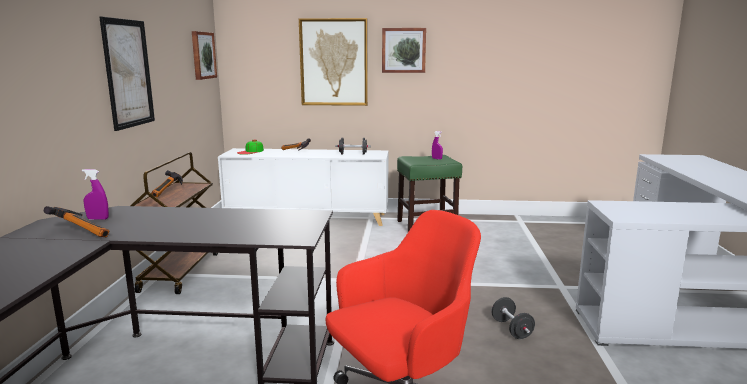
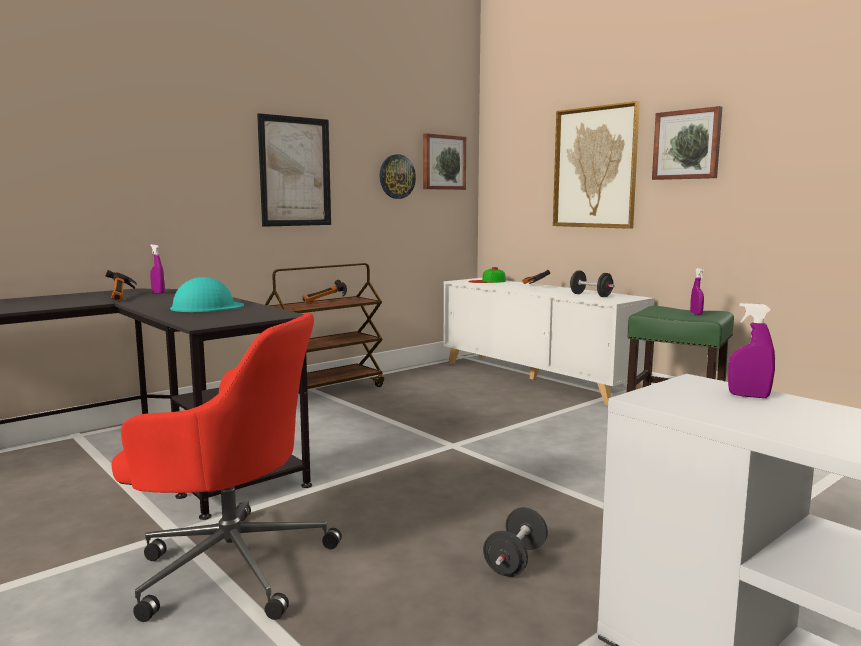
camera: 45 degrees right, 5 degrees down
none -> turquoise hard hat [170,277,244,312]
none -> wall clock [380,154,416,199]
none -> purple spray bottle [728,303,775,398]

